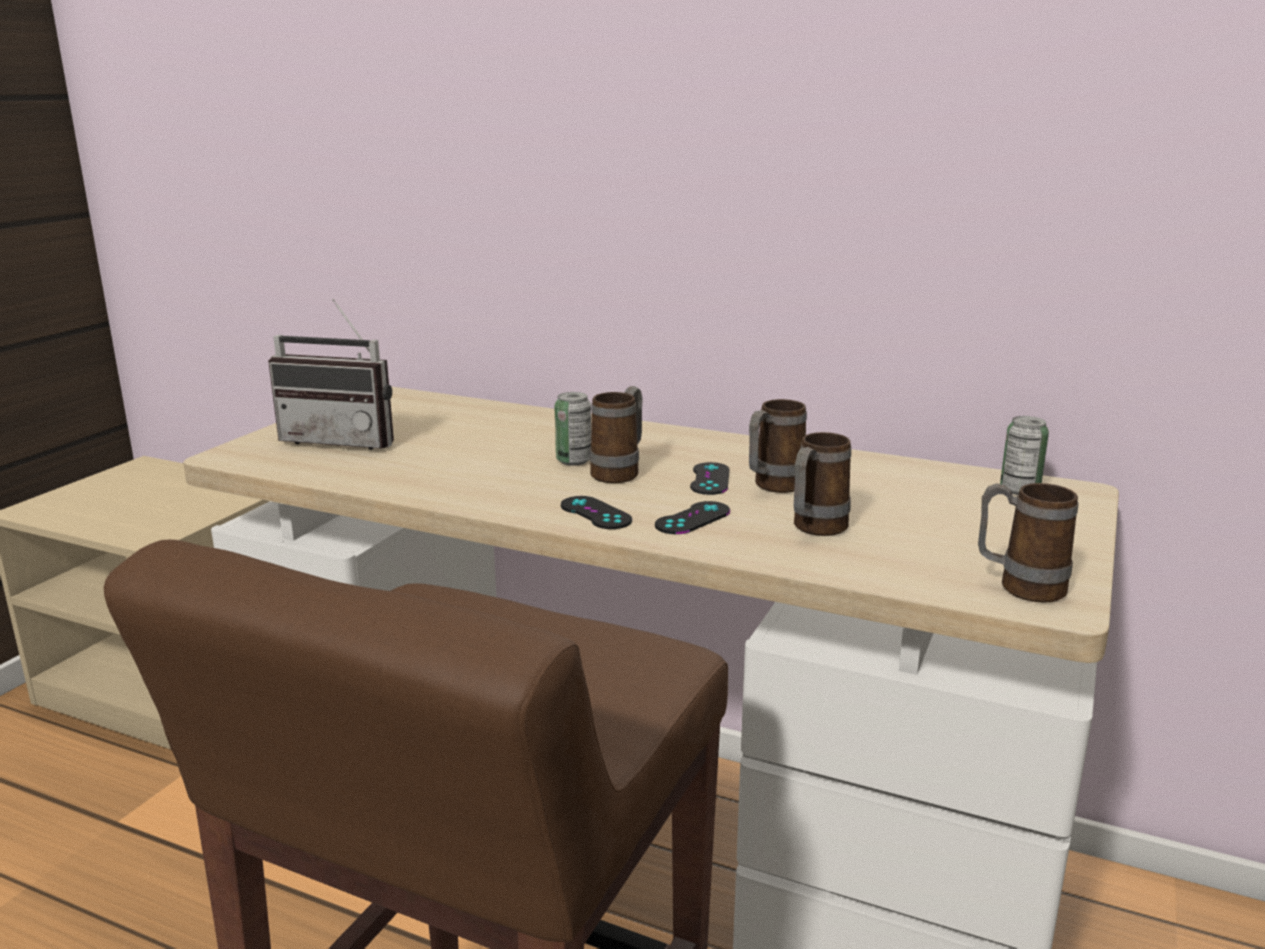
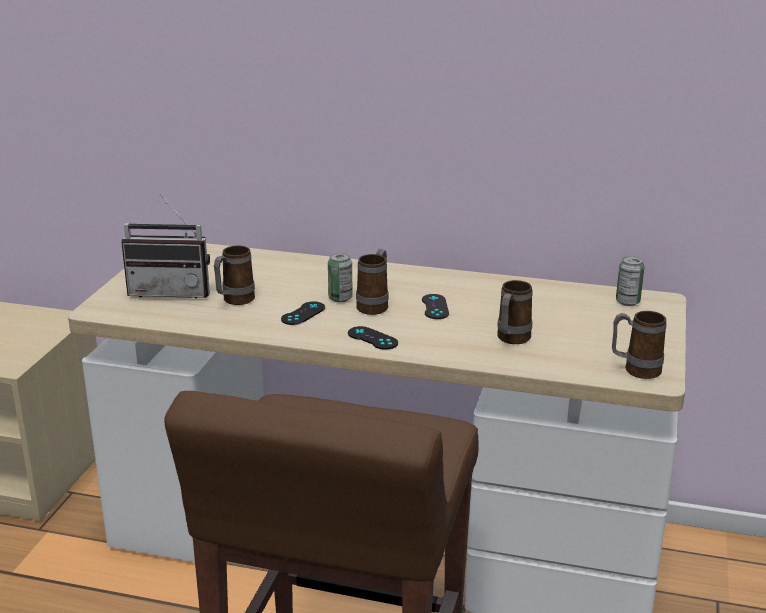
camera: 10 degrees left, 5 degrees up
black game controller [655,501,730,534] -> black game controller moved to [281,301,325,325]
mug [749,399,807,493] -> mug moved to [214,245,255,305]

